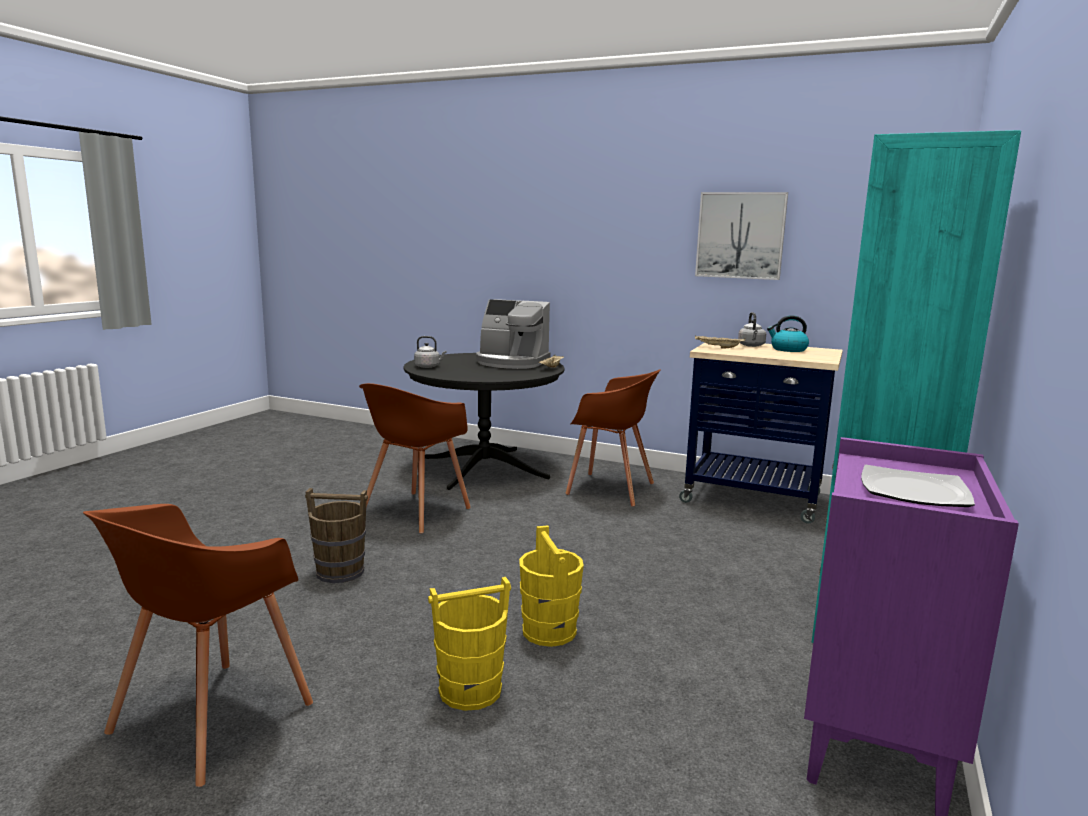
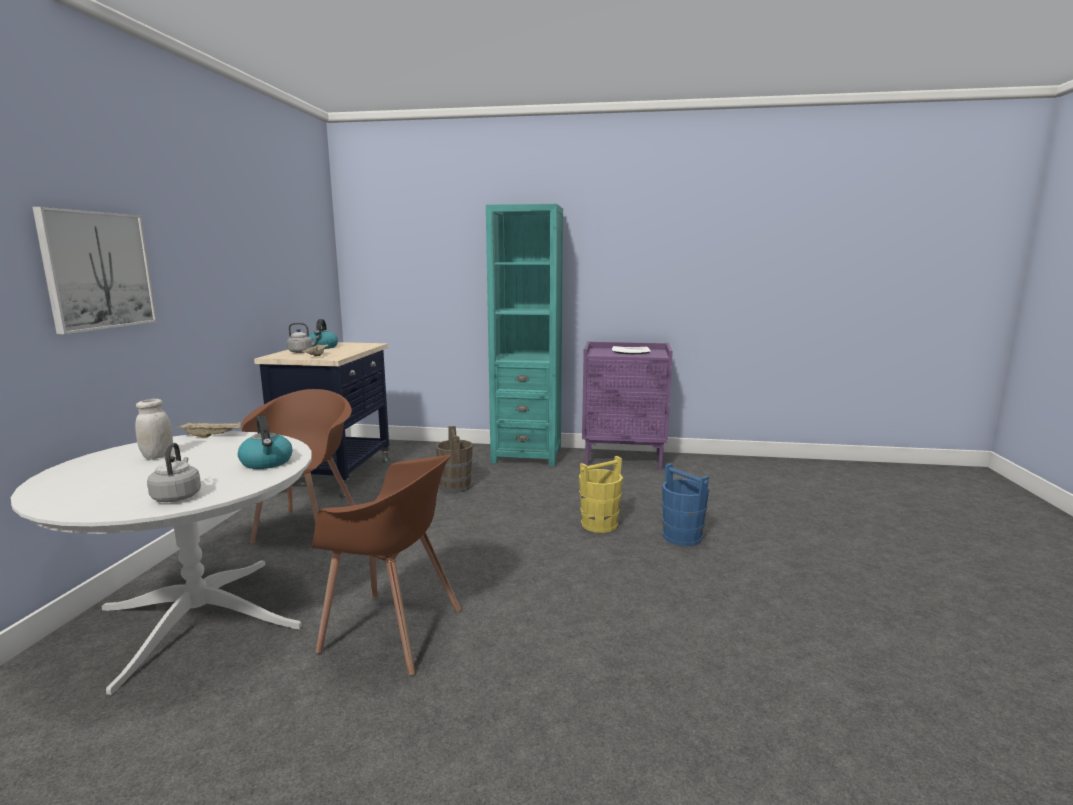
camera: 105 degrees left, 0 degrees up
brown chair [83,504,313,787] -> none
brown bucket [305,488,368,583] -> brown bucket moved to [435,426,473,493]
black dining table [403,353,565,490] -> white dining table [11,432,312,695]
yellow bucket [428,577,511,711] -> blue bucket [662,463,709,546]
coffee machine [476,299,551,369] -> white jar [135,399,173,460]
picture [695,192,788,280] -> picture moved to [32,207,157,335]
none -> kettle [238,416,292,469]

